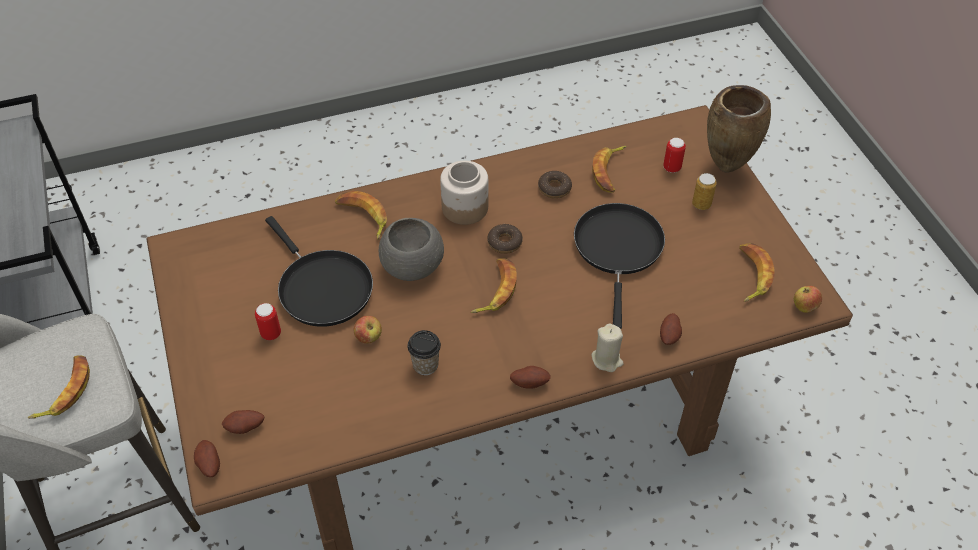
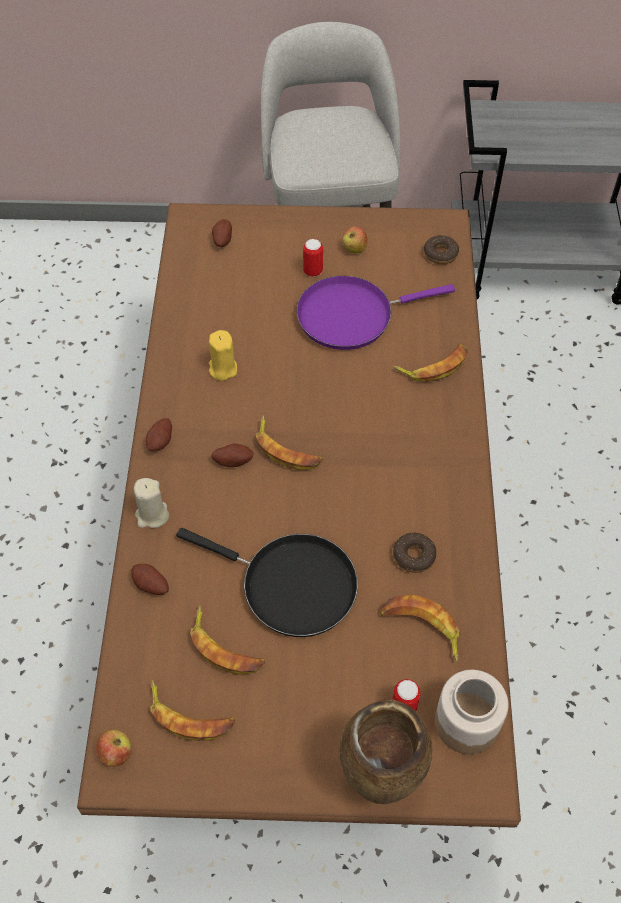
camera: 110 degrees right, 5 degrees up
banana [28,356,90,419] -> banana moved to [190,606,265,675]
potato [194,440,220,477] -> potato moved to [212,444,254,467]
black frying pan [265,216,373,327] -> purple frying pan [296,276,455,350]
apple [354,316,382,344] -> apple moved to [342,227,368,254]
grey bowl [379,218,444,281] -> none
cup [407,330,441,375] -> yellow candle [209,330,237,381]
jar [440,161,488,225] -> jar moved to [435,670,508,754]
donut [487,224,523,254] -> donut moved to [424,235,459,264]
can [692,173,717,210] -> none

